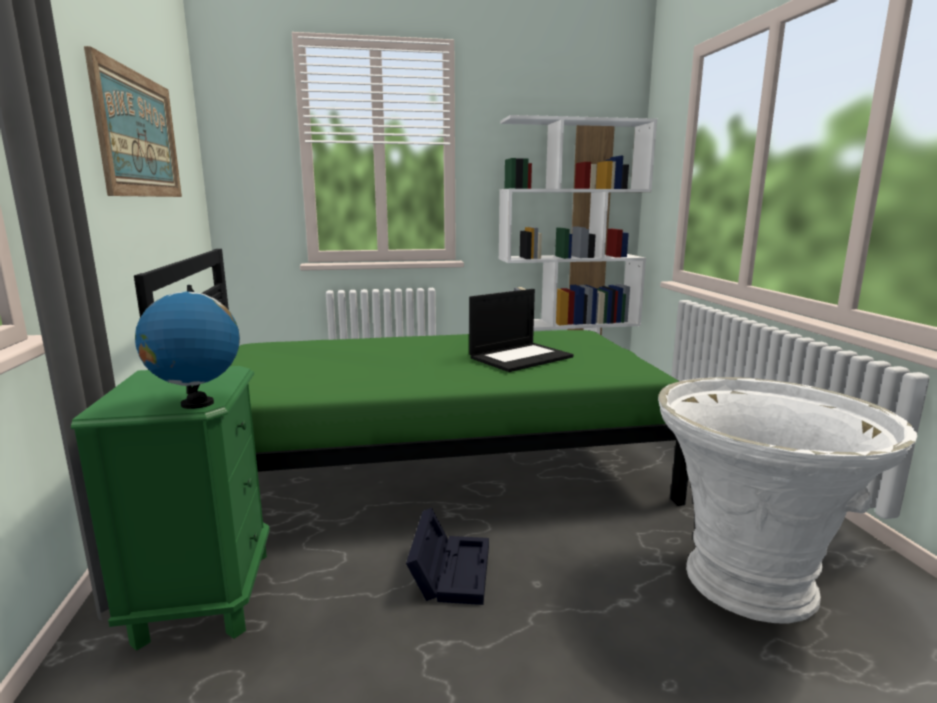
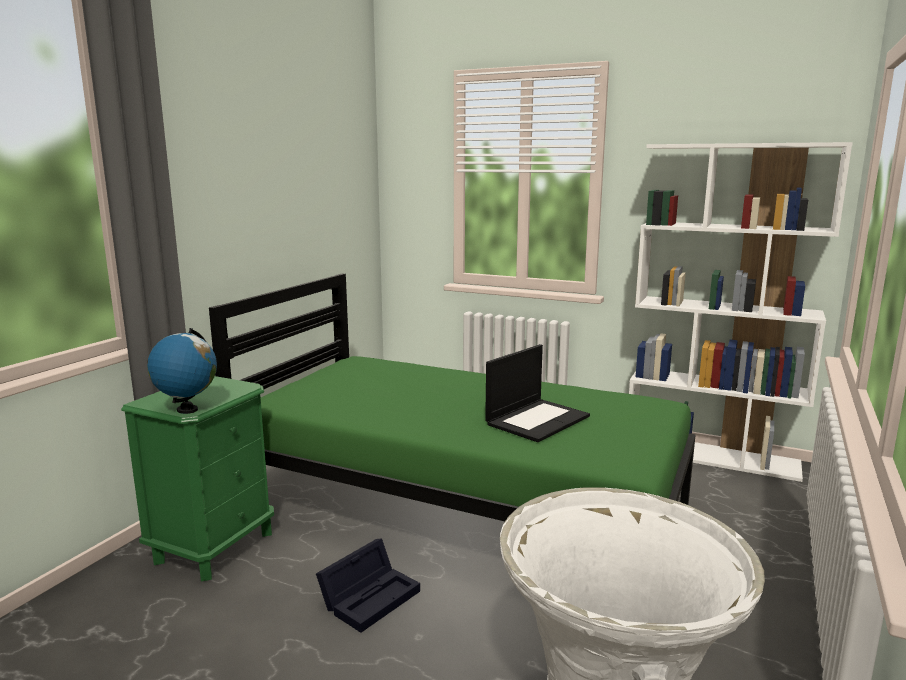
camera: 35 degrees right, 0 degrees up
picture [84,46,182,197] -> none
laptop [469,289,574,372] -> laptop turned 45 degrees counterclockwise [485,344,590,442]

